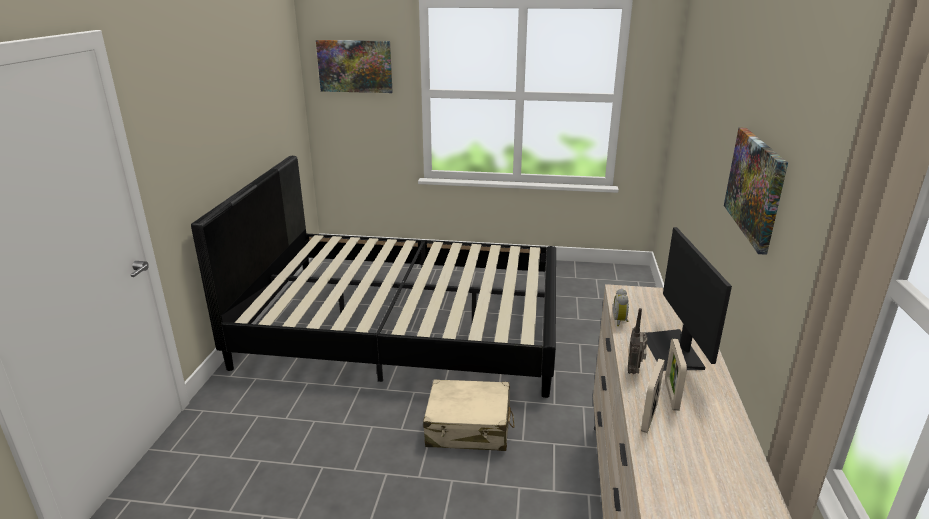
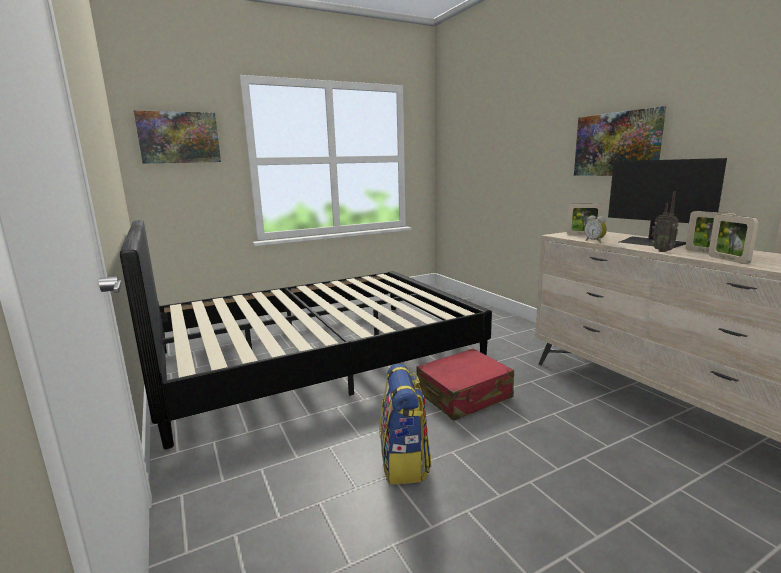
camera: 35 degrees left, 10 degrees down
beige suitcase [423,379,514,451] -> red suitcase [416,348,514,421]
none -> backpack [379,364,431,484]
none -> picture frame [567,203,603,236]

